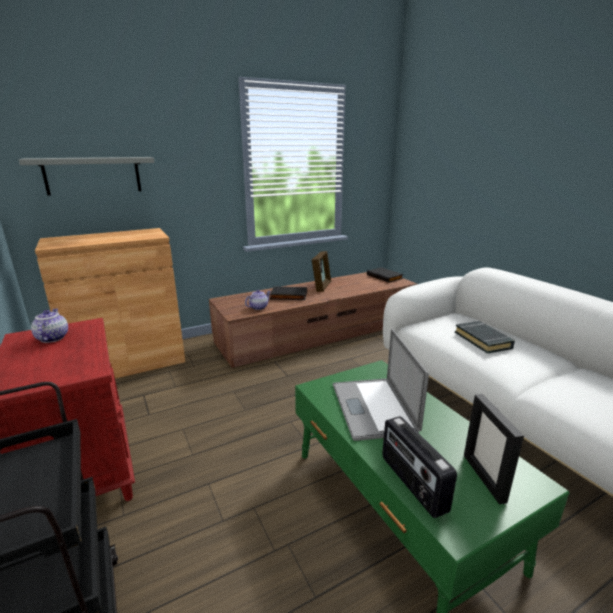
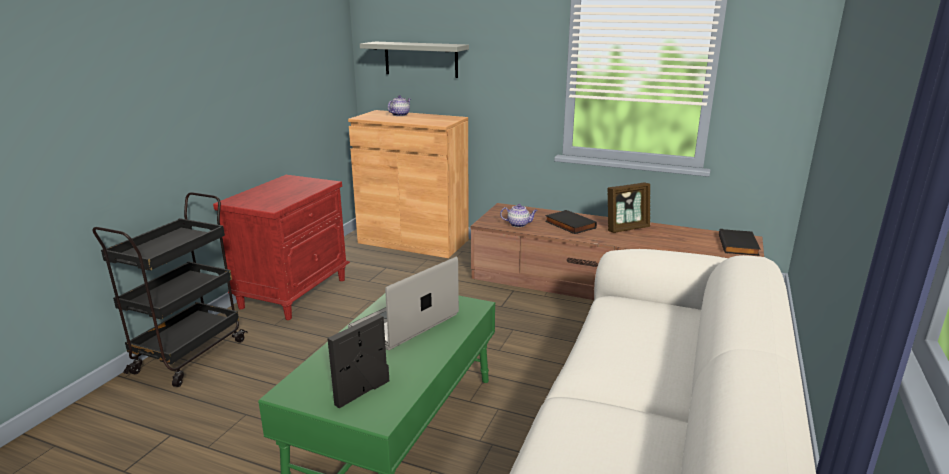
camera: 50 degrees right, 0 degrees up
teapot [31,309,68,343] -> teapot moved to [388,95,410,116]
radio [382,416,457,518] -> none
black book [455,321,515,354] -> none

